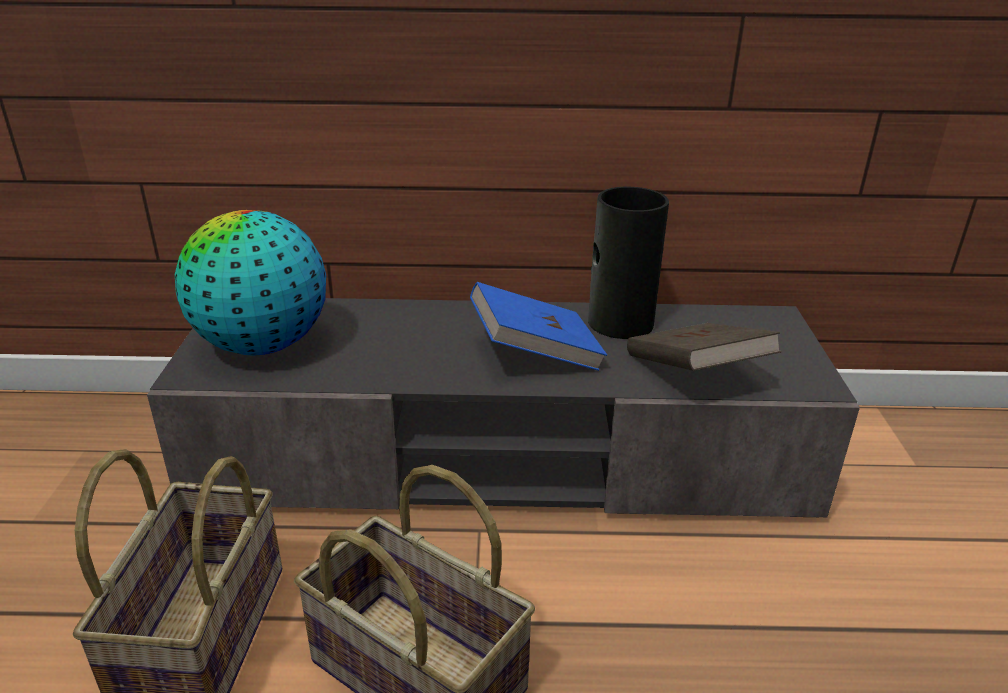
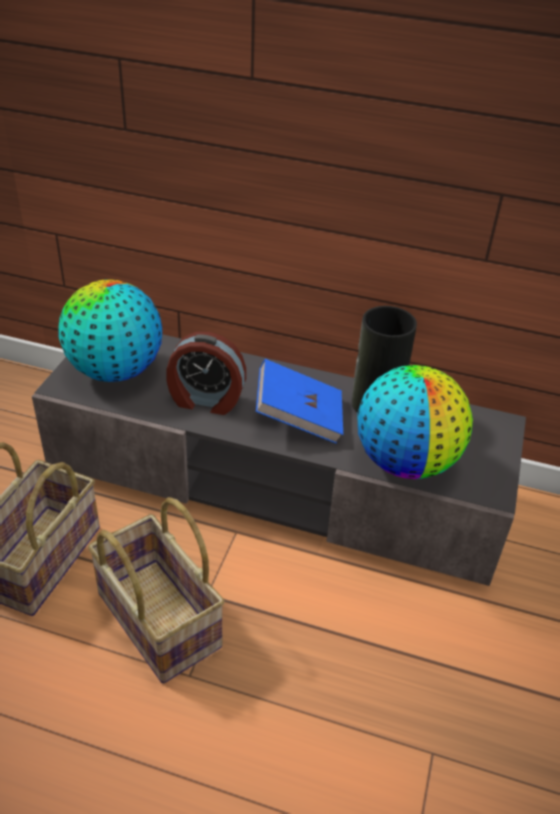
camera: 15 degrees right, 10 degrees up
brown book [627,323,782,371] -> globe [357,365,473,479]
none -> alarm clock [166,332,246,415]

